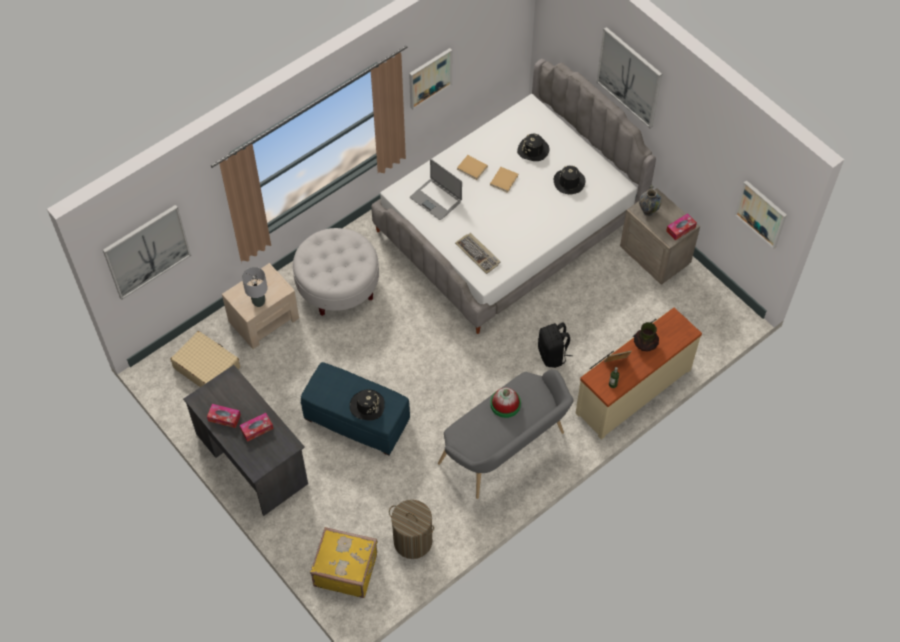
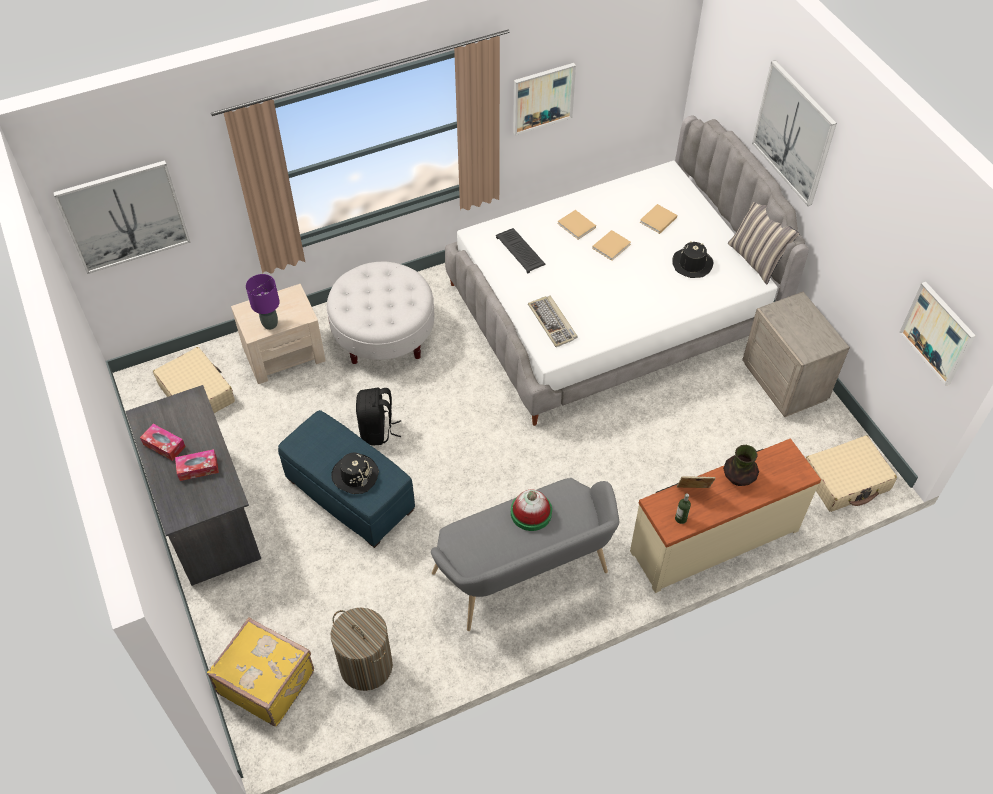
camera: 15 degrees right, 5 degrees down
grey table lamp [242,267,268,307] -> purple table lamp [246,274,280,330]
laptop [410,159,462,220] -> keyboard [496,228,546,273]
black hat [517,134,550,161] -> beige book [640,204,677,234]
black backpack [538,322,573,368] -> black backpack moved to [356,388,401,445]
vase [639,185,662,216] -> none
tissue box [666,213,697,240] -> none
none -> pillow [728,202,800,284]
none -> beige suitcase [806,435,897,512]

